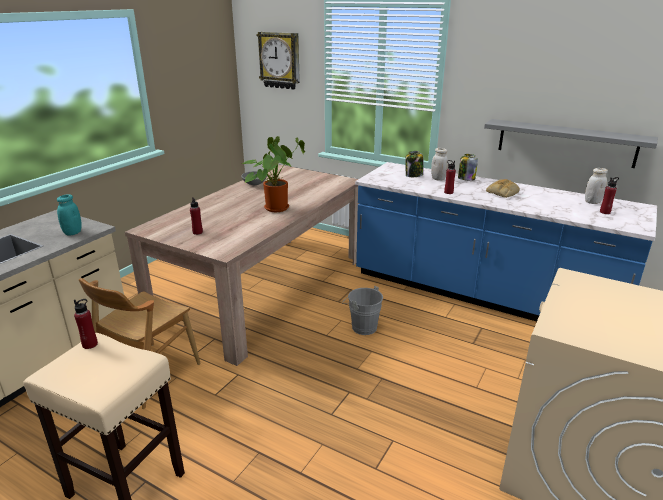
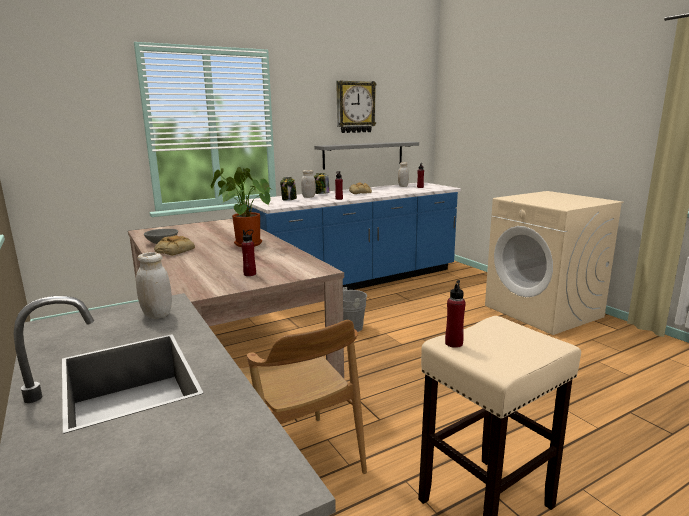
camera: 60 degrees left, 10 degrees down
turquoise jar [57,194,82,236] -> white jar [136,252,172,319]
wall clock [257,32,300,90] -> wall clock moved to [336,80,377,133]
none -> bread [154,235,195,255]

